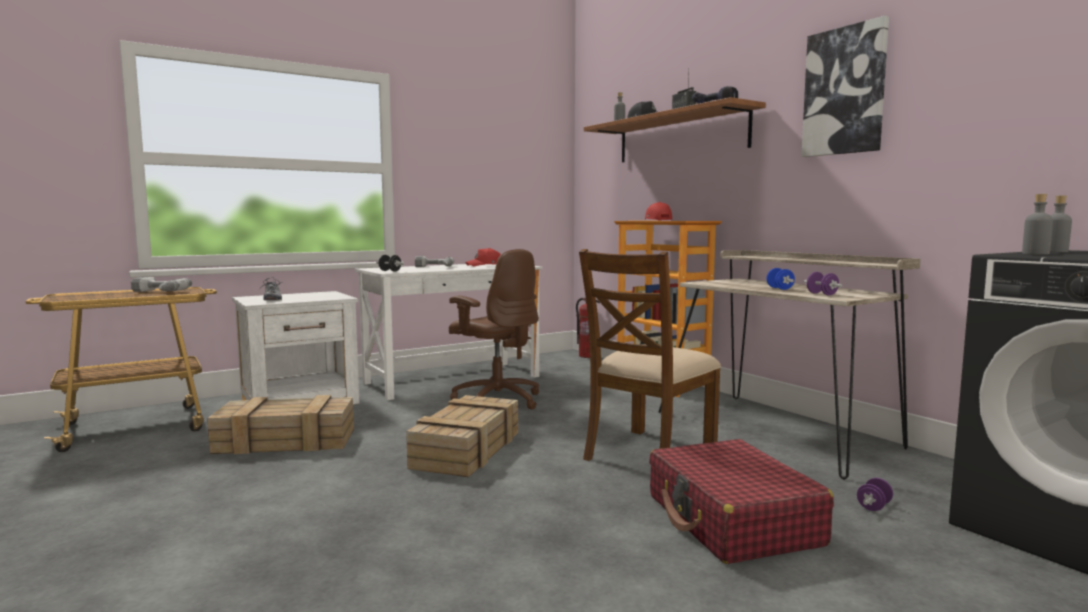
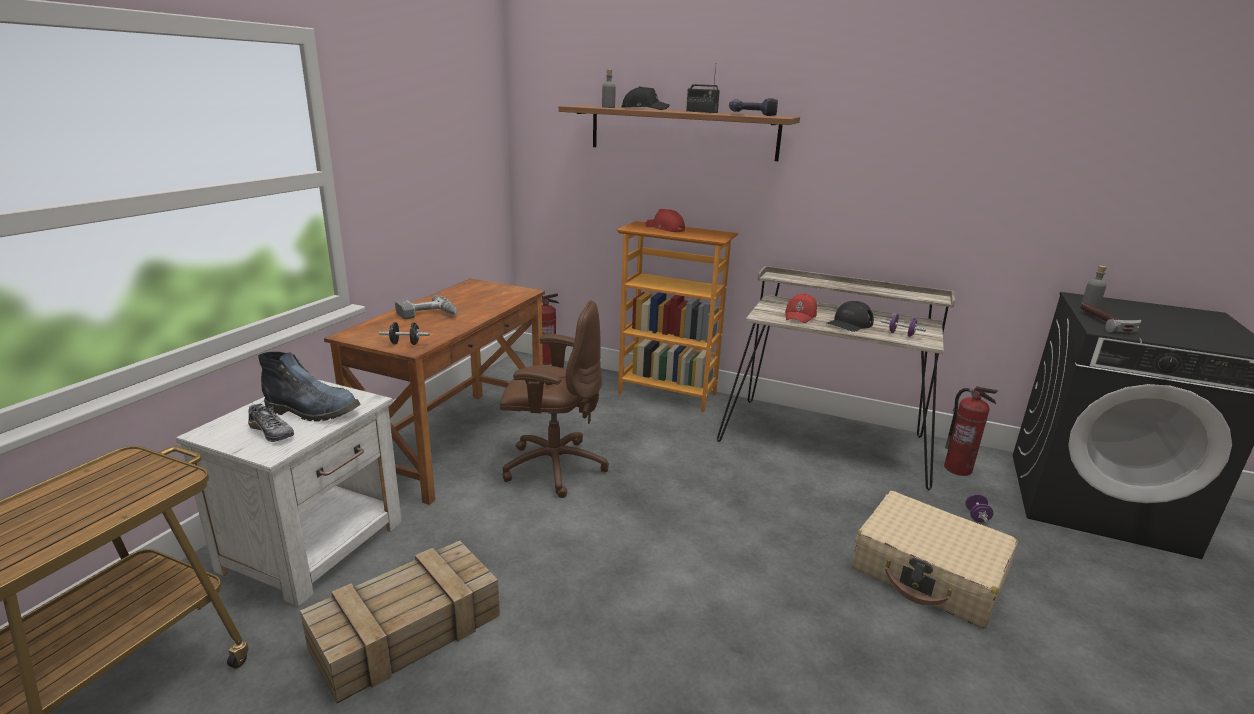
camera: 35 degrees left, 15 degrees up
power drill [131,277,192,292] -> none
white desk [355,264,543,400] -> brown desk [324,278,545,505]
crate [406,395,518,477] -> none
red cap [465,248,501,266] -> red cap moved to [785,293,817,323]
brown chair [579,249,721,461] -> none
red suitcase [649,439,834,564] -> beige suitcase [852,491,1018,628]
blue dumbbell [767,268,795,290] -> black cap [826,301,874,332]
picture [801,16,889,157] -> none
grey bottle [1022,194,1053,254] -> hammer [1080,303,1141,332]
none -> boot [258,352,361,422]
none -> fire extinguisher [944,386,998,476]

